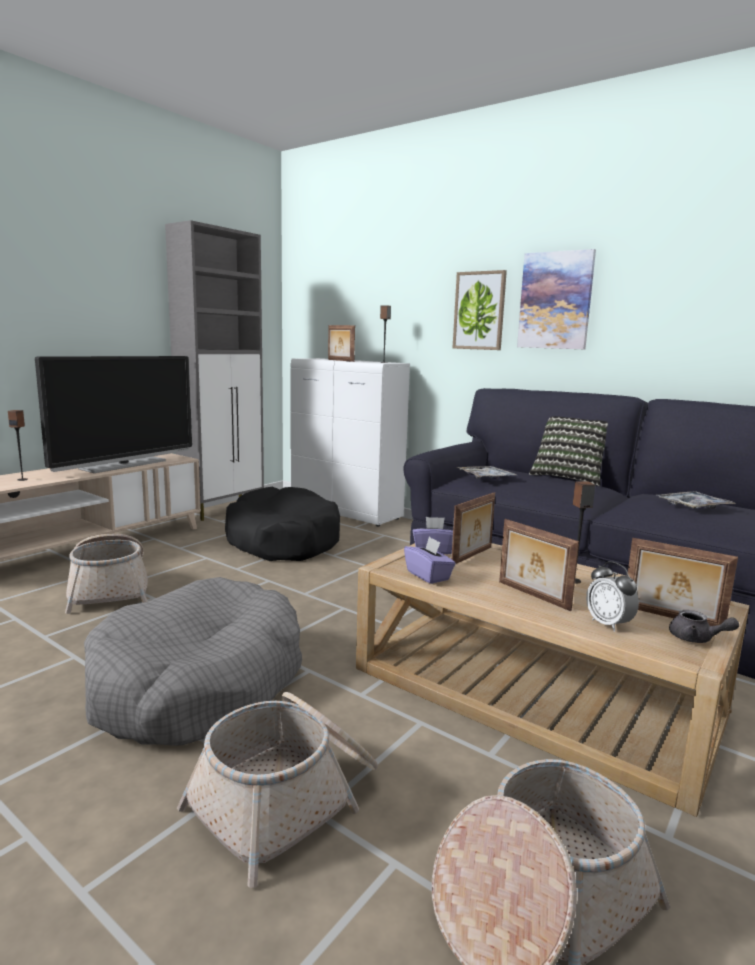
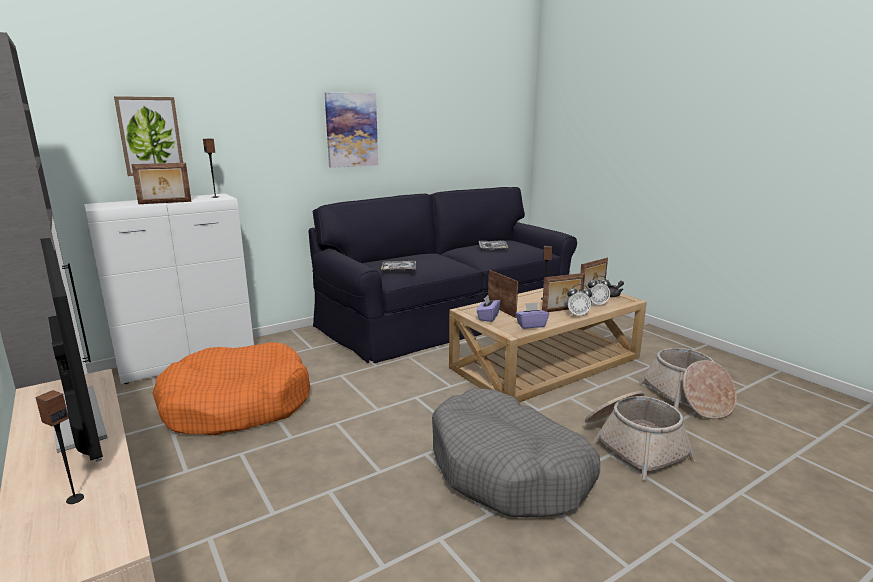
camera: 70 degrees left, 5 degrees up
basket [65,534,148,614] -> none
black dog bed [225,487,340,561] -> orange dog bed [153,342,310,435]
picture [453,270,507,350] -> picture moved to [114,96,183,176]
pillow [529,416,608,486] -> none
none -> alarm clock [567,284,592,316]

